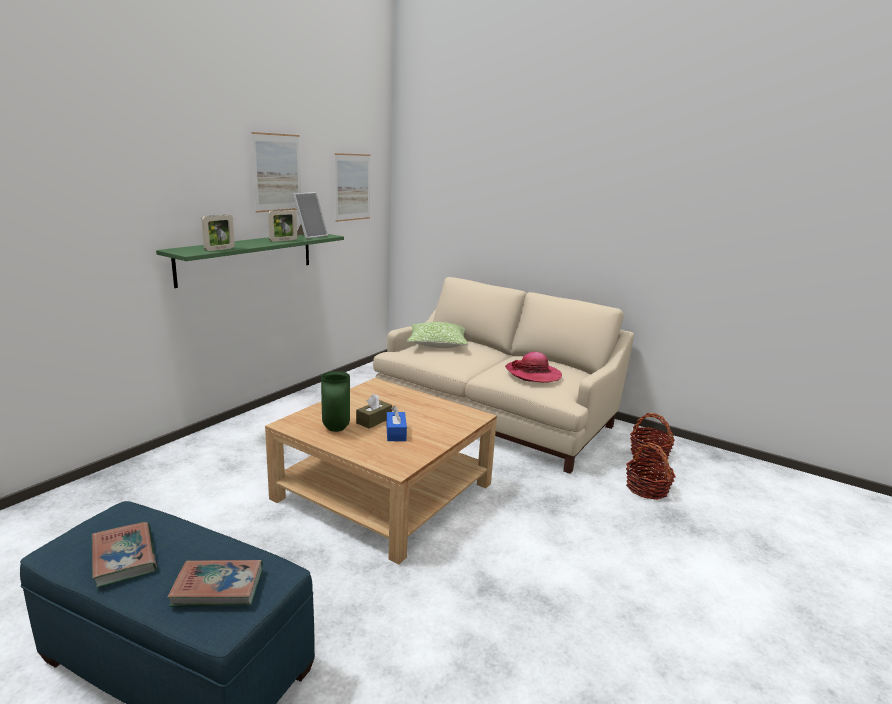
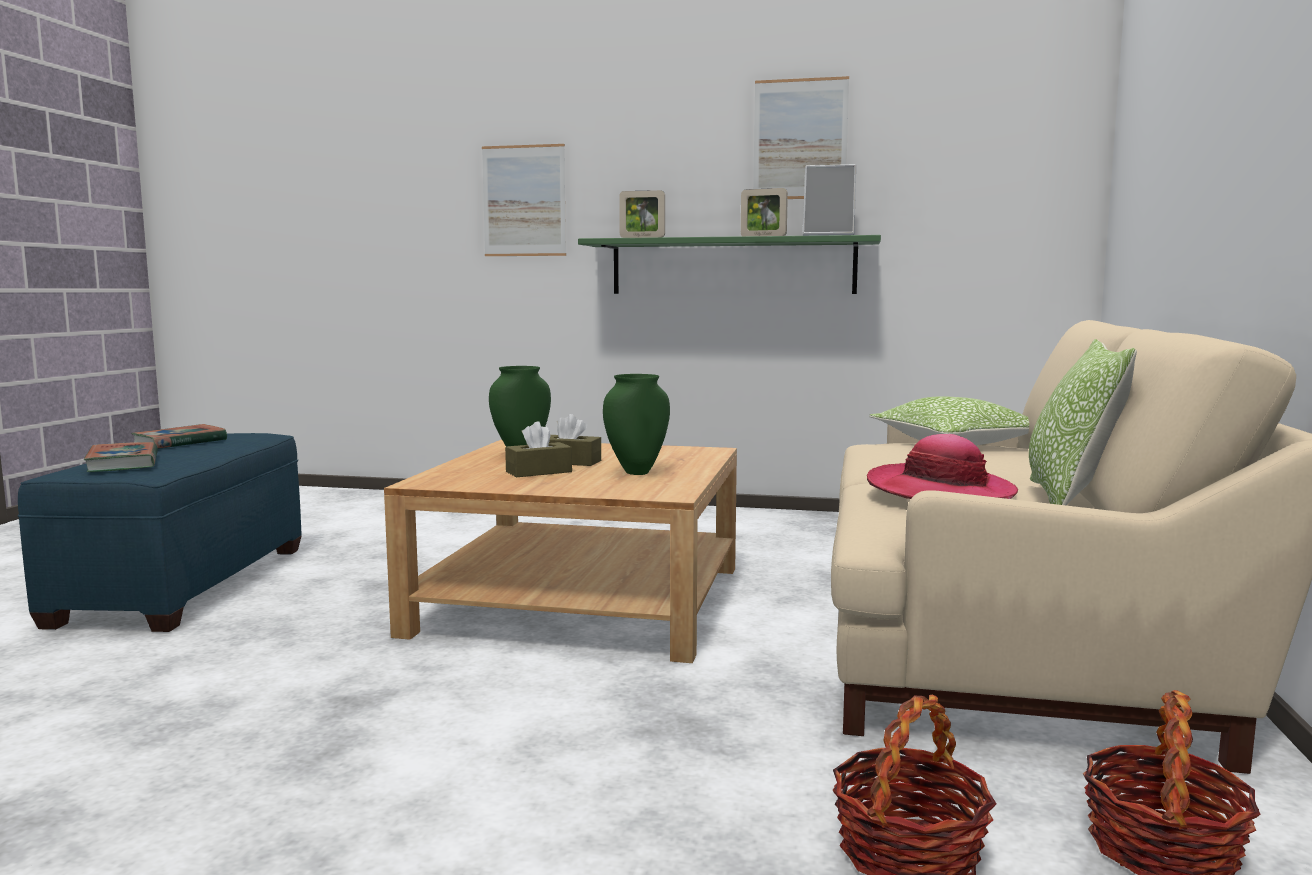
camera: 70 degrees right, 10 degrees down
picture [335,153,370,222] -> picture moved to [482,144,566,256]
blue tissue box [386,406,407,441] -> brown tissue box [505,421,572,477]
none -> green vase [603,374,670,475]
none -> pillow [1029,339,1137,505]

